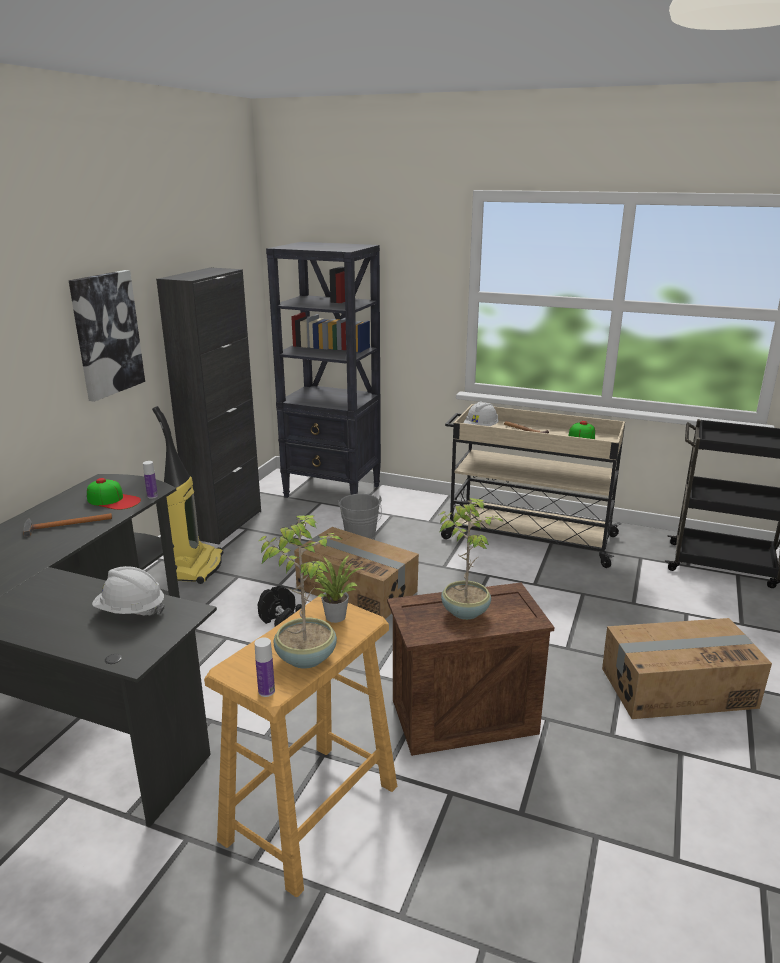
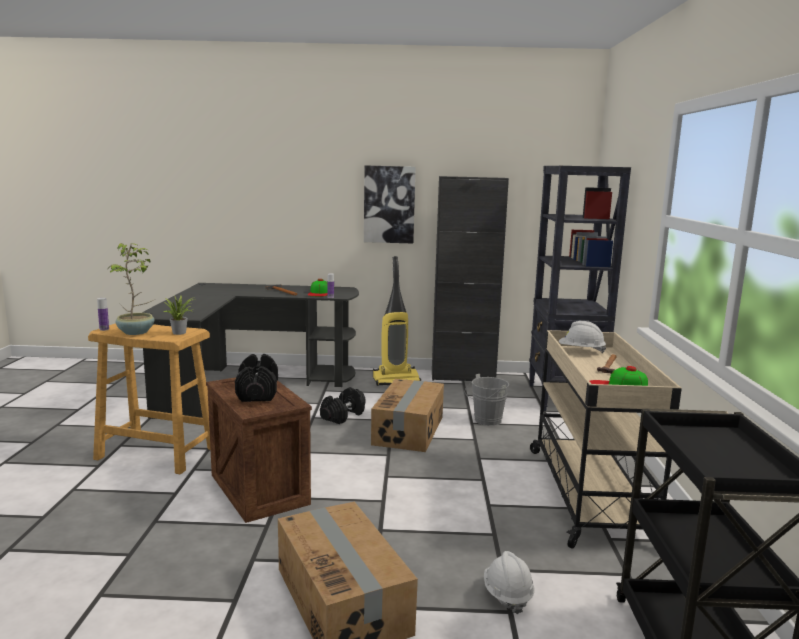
camera: 70 degrees right, 10 degrees down
white hard hat [92,566,165,616] -> white hard hat moved to [484,551,534,614]
potted plant [439,498,504,620] -> black dumbbell [235,354,278,402]

